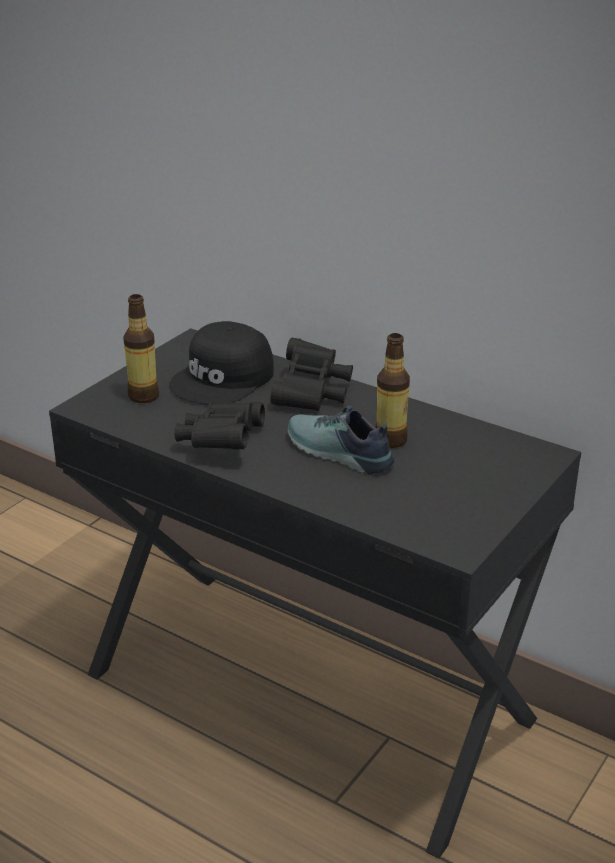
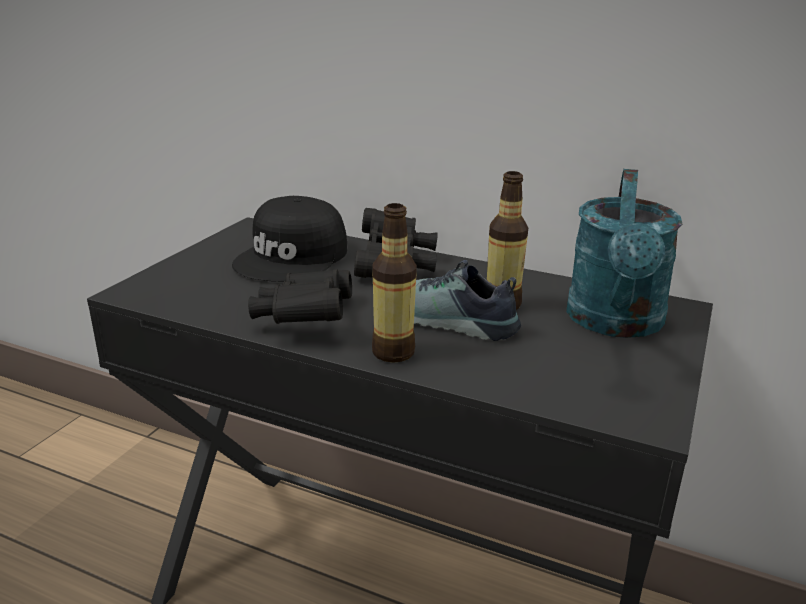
camera: 10 degrees left, 5 degrees down
bottle [123,294,159,403] -> bottle moved to [372,203,417,363]
none -> turquoise watering can [566,169,682,338]

